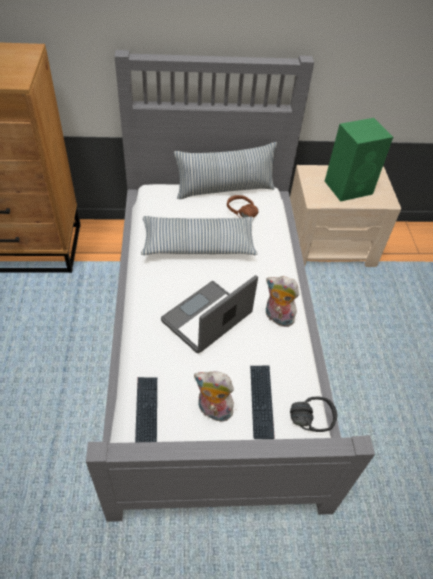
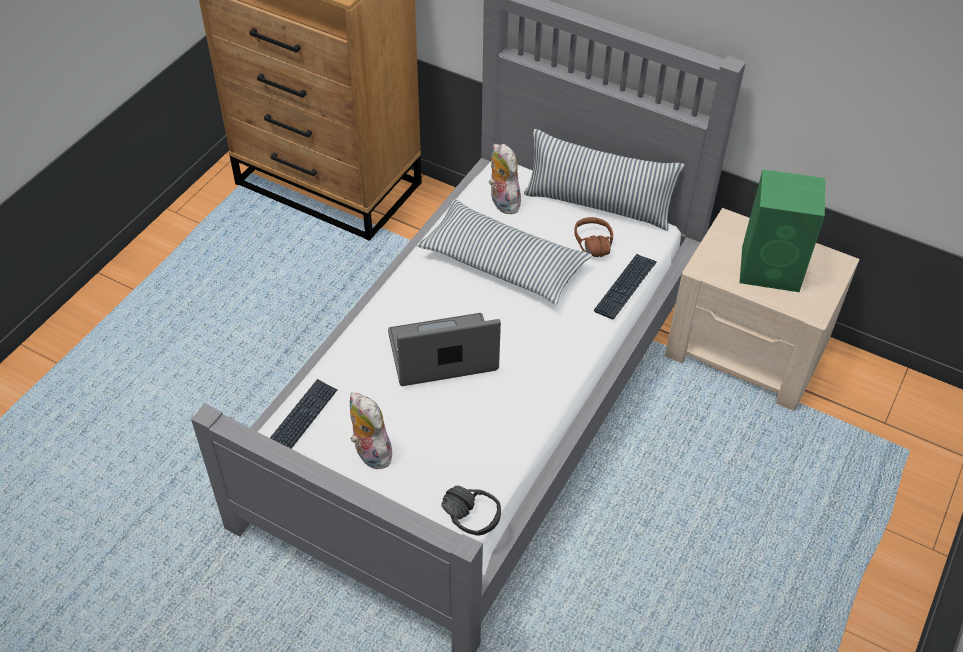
camera: 35 degrees right, 0 degrees up
keyboard [250,365,275,439] -> keyboard moved to [594,254,657,319]
plush toy [266,276,299,327] -> plush toy moved to [489,144,523,214]

